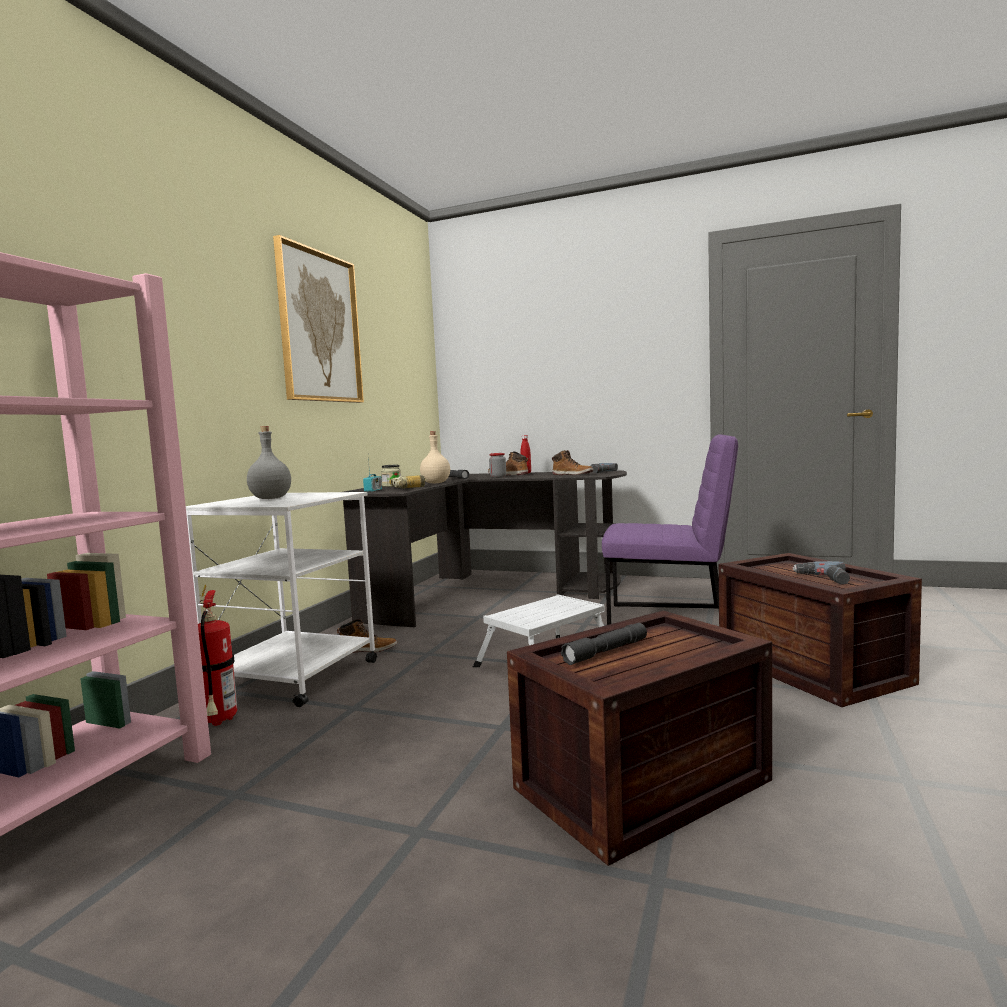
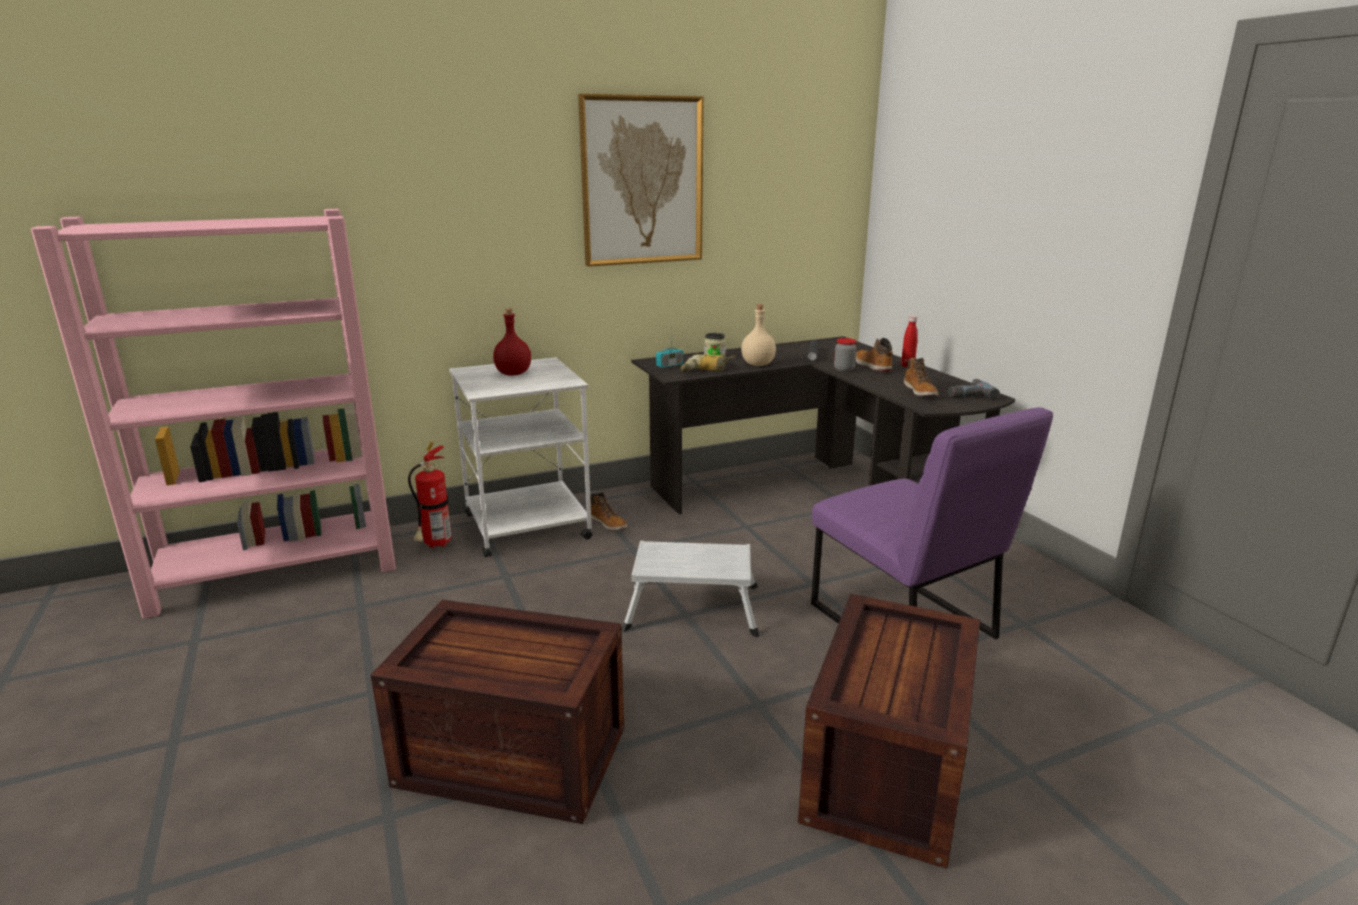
camera: 45 degrees right, 15 degrees up
grey bottle [247,426,291,499] -> red bottle [493,309,531,375]
grey flashlight [561,623,647,665] -> none
power drill [792,561,850,585] -> none

